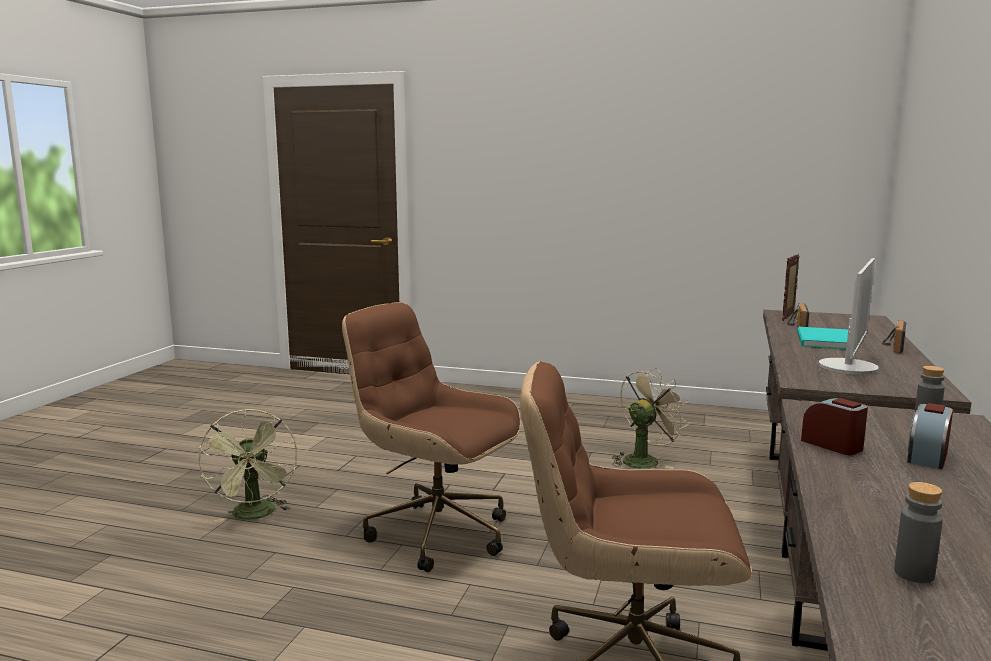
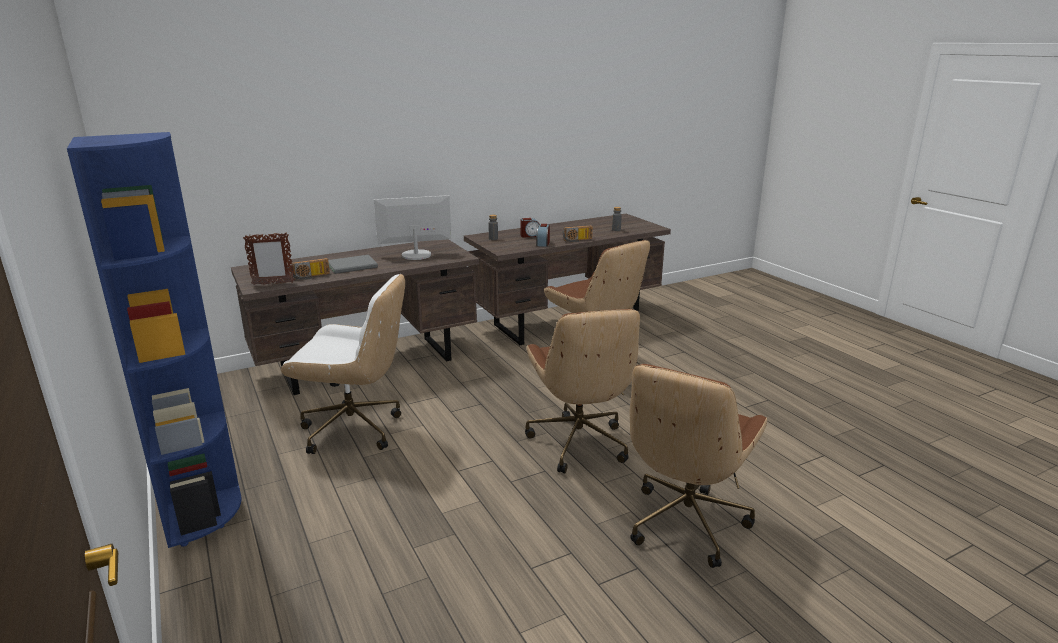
camera: 135 degrees left, 10 degrees up
green fan [198,409,297,522] -> brown office chair [630,364,767,568]
beige fan [612,368,689,469] -> white office chair [281,274,405,454]
turquoise book [797,327,848,349] -> grey book [328,255,378,274]
radio [882,320,906,353] -> radio moved to [563,225,593,242]
none -> blue bookcase [67,132,241,548]

